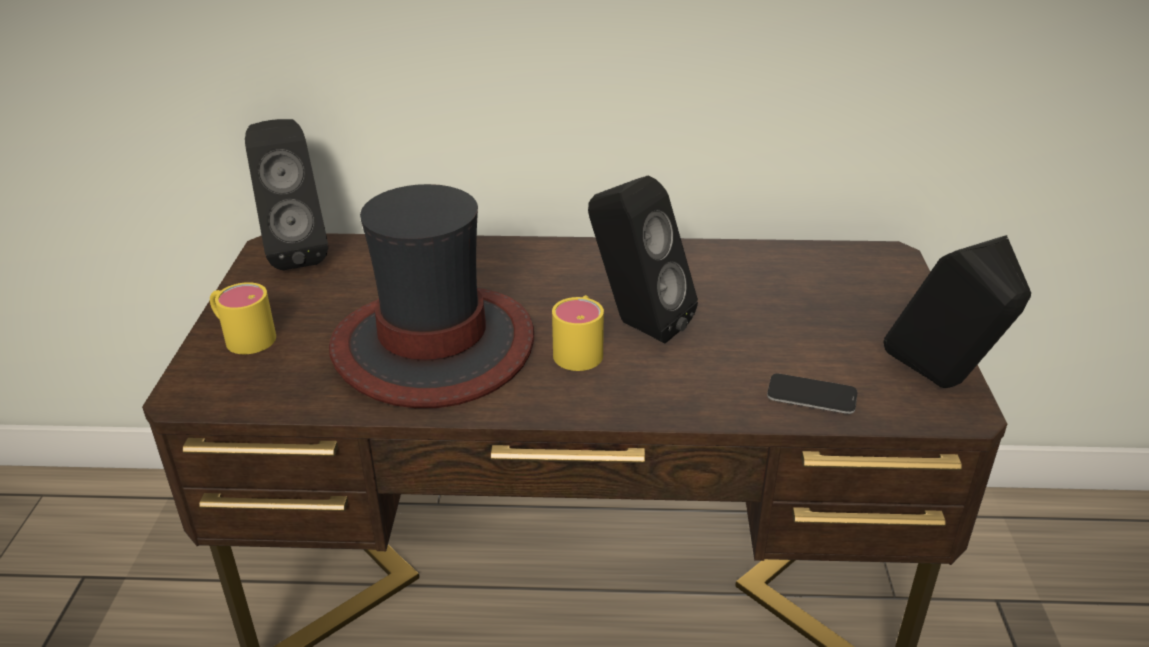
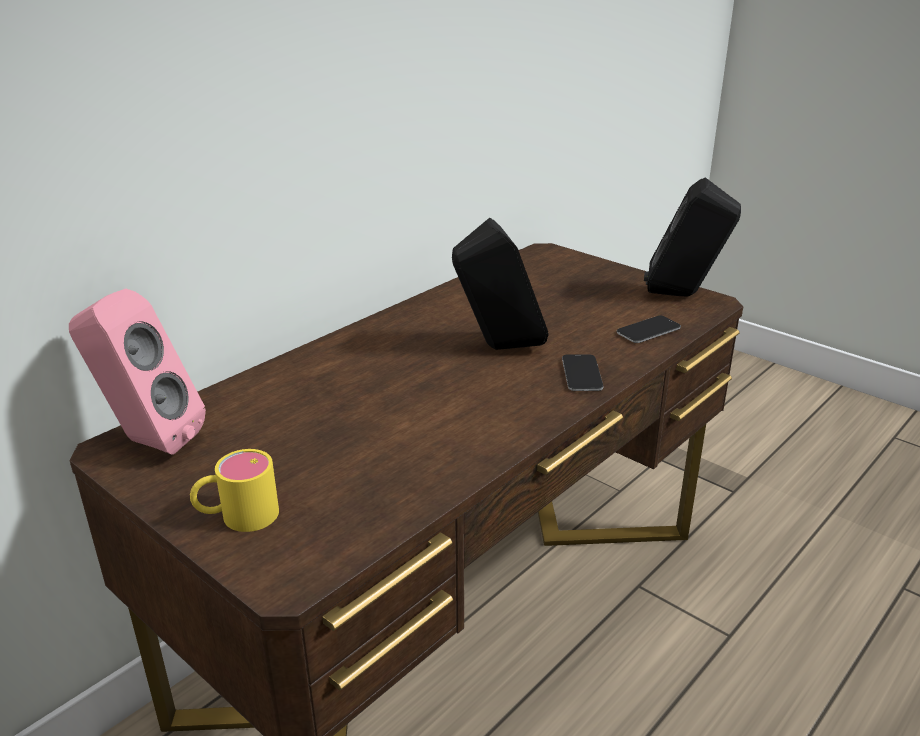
camera: 50 degrees left, 5 degrees down
black speaker [245,119,328,270] -> pink speaker [69,289,206,454]
hat [329,184,534,408] -> none
yellow mug [552,295,604,371] -> none
none -> phone [562,354,603,391]

